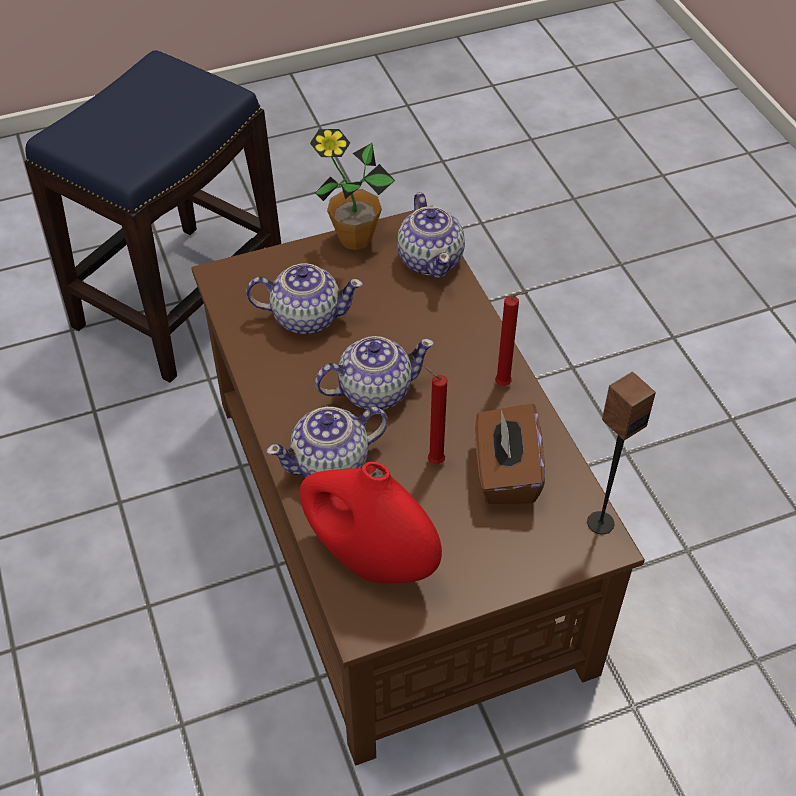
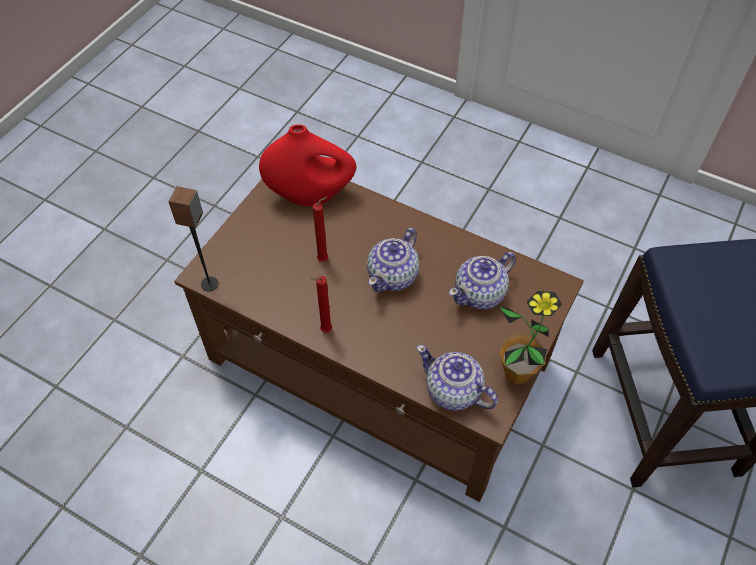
camera: 140 degrees right, 5 degrees up
teapot [266,406,388,478] -> none
brown tissue box [475,404,545,504] -> none

